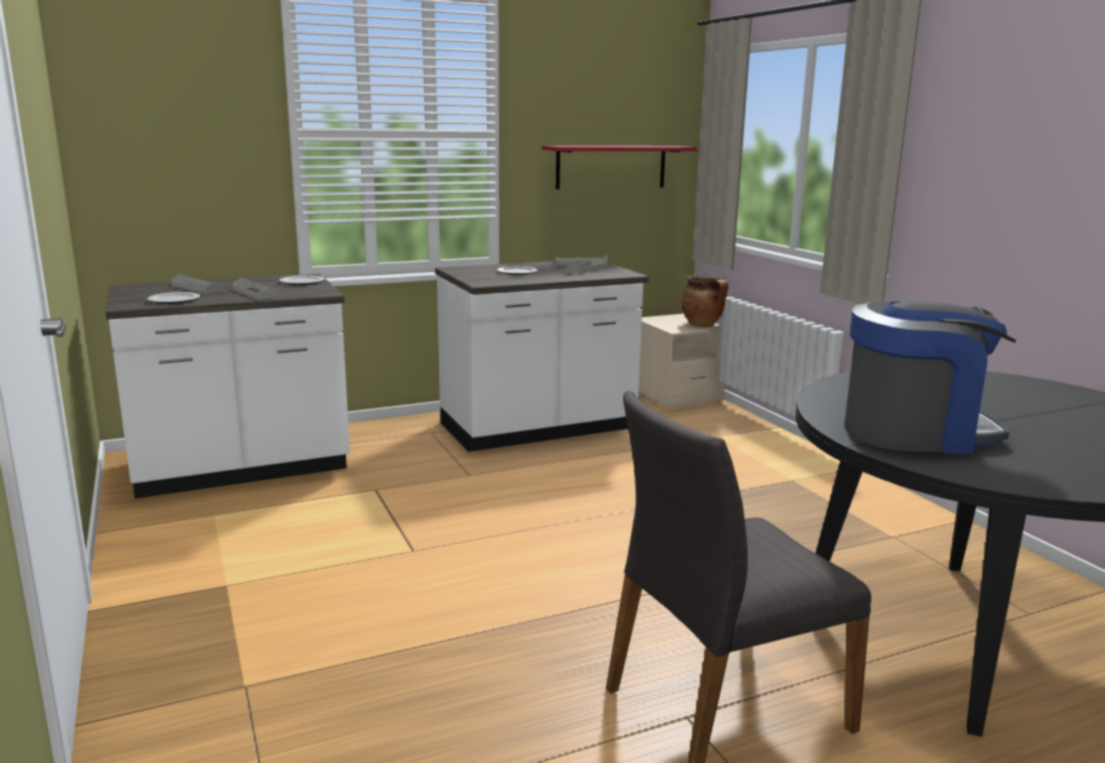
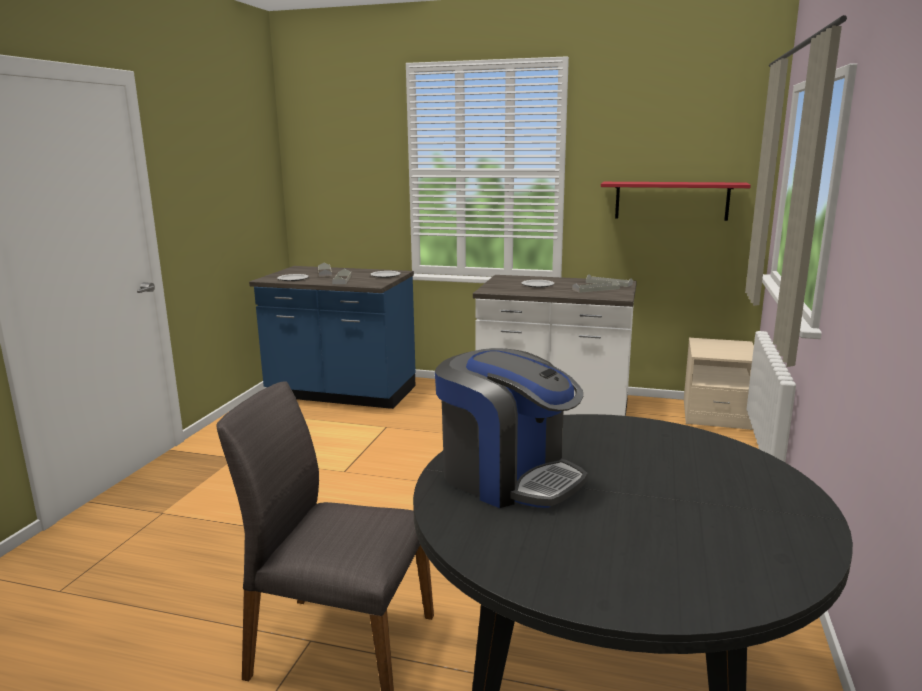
camera: 40 degrees right, 0 degrees up
white counter [105,274,350,499] -> blue counter [249,266,416,409]
cooking pot [681,275,728,327] -> none

